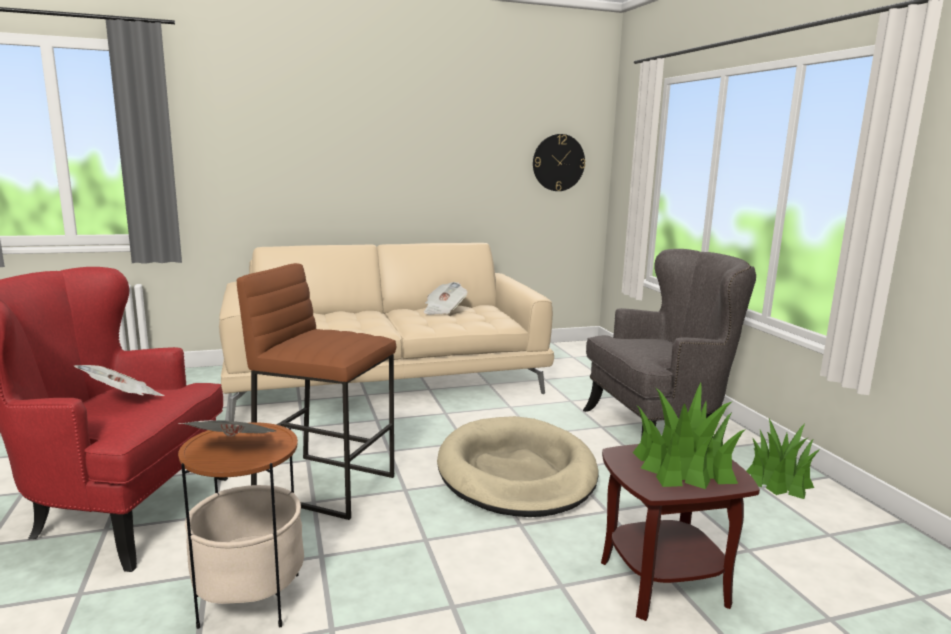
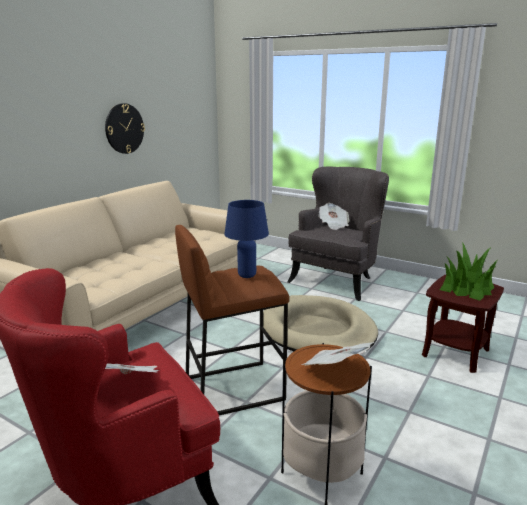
camera: 40 degrees left, 5 degrees up
newspaper [424,282,467,315] -> newspaper moved to [318,203,349,230]
wall clock [533,134,585,191] -> wall clock moved to [105,103,145,154]
potted plant [746,419,820,499] -> none
none -> blue table lamp [224,200,269,278]

